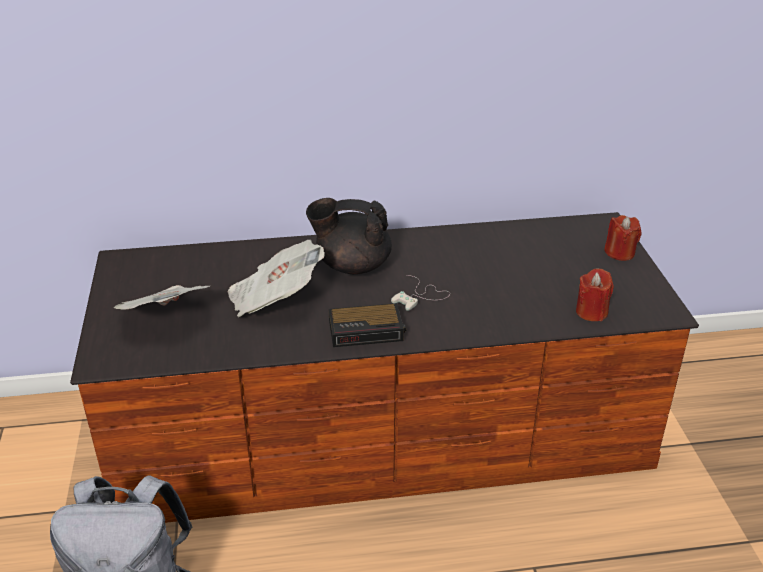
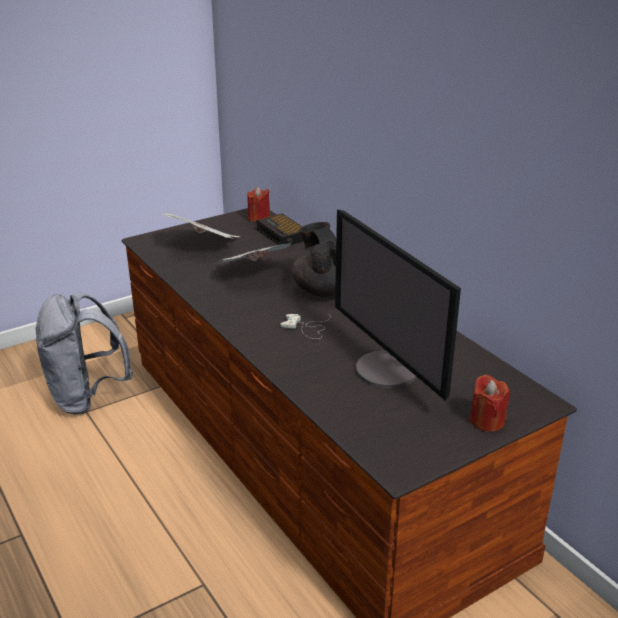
camera: 65 degrees right, 5 degrees down
alarm clock [329,303,406,347] -> alarm clock moved to [256,214,304,245]
red candle [576,269,614,321] -> red candle moved to [247,187,270,222]
none -> monitor [335,209,461,401]

